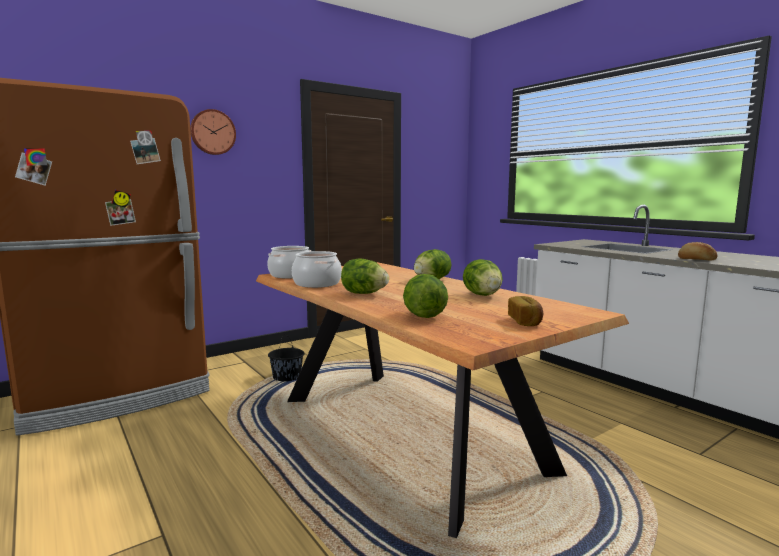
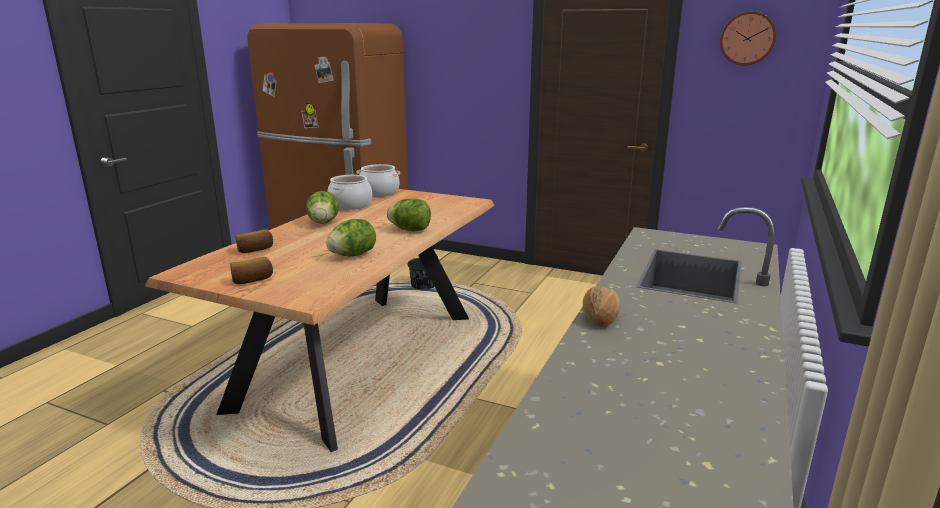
camera: 60 degrees right, 10 degrees up
wall clock [190,109,236,155] -> wall clock moved to [720,11,776,66]
lettuce [403,274,448,318] -> bread [235,229,273,253]

